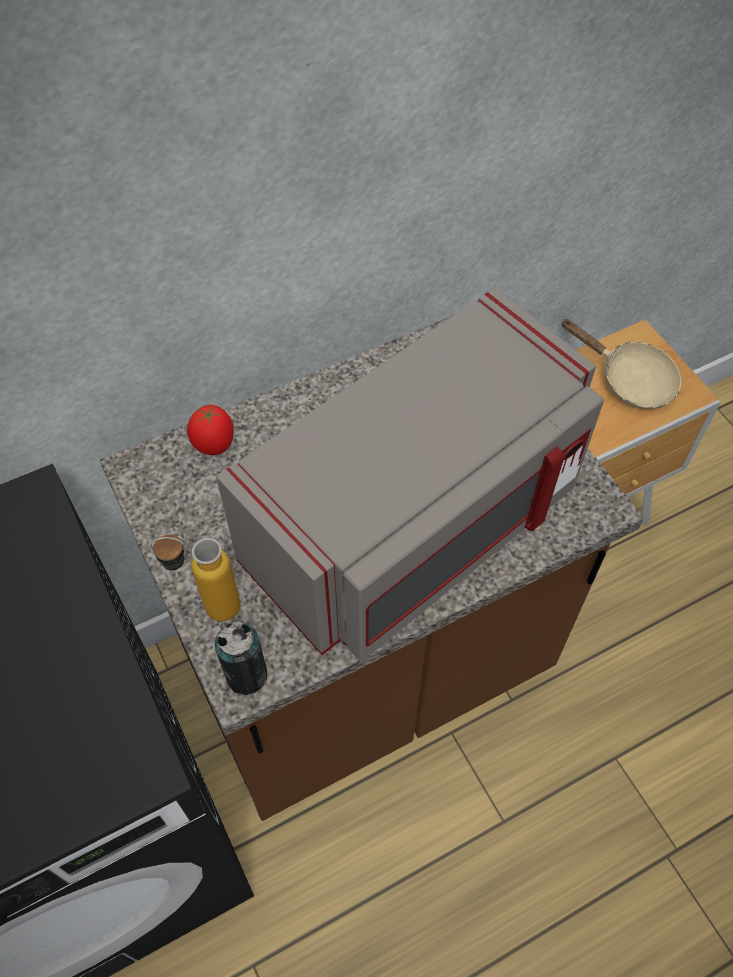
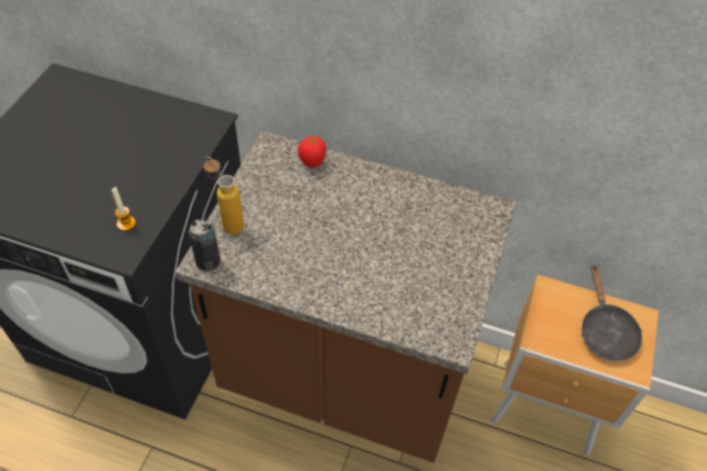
camera: 45 degrees right, 5 degrees down
grey microwave [216,288,604,661] -> none
beige frying pan [561,319,681,409] -> black frying pan [581,264,642,362]
none -> candle [112,187,136,231]

